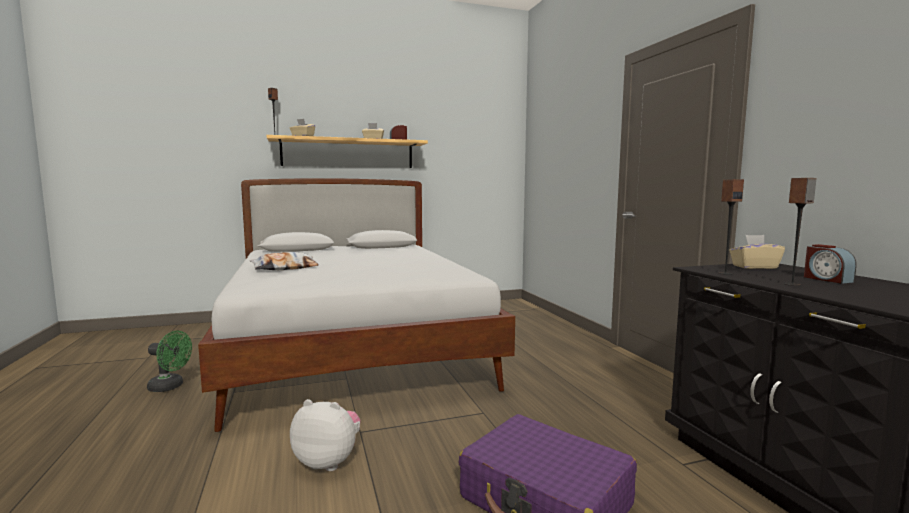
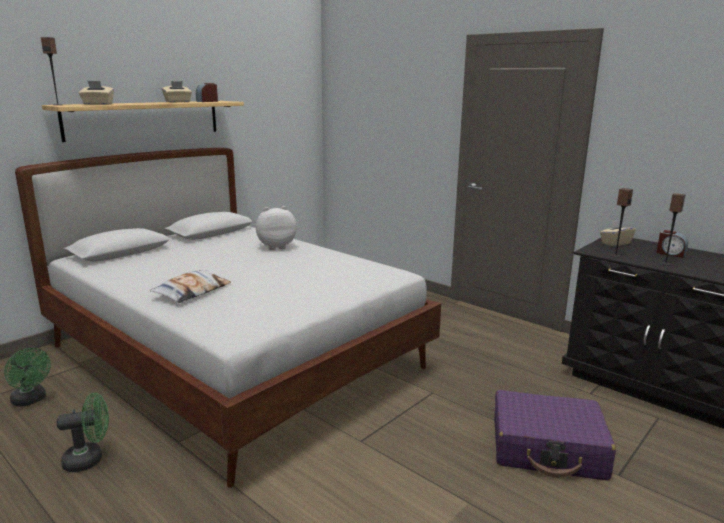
camera: 30 degrees left, 10 degrees up
plush toy [290,399,361,471] -> plush toy moved to [256,206,297,250]
none -> green fan [4,348,51,407]

